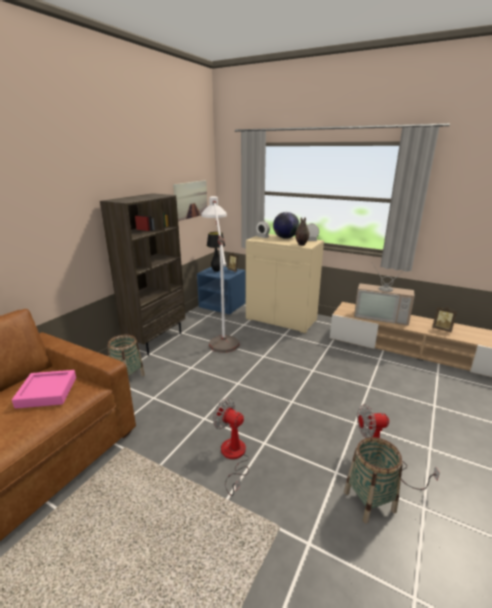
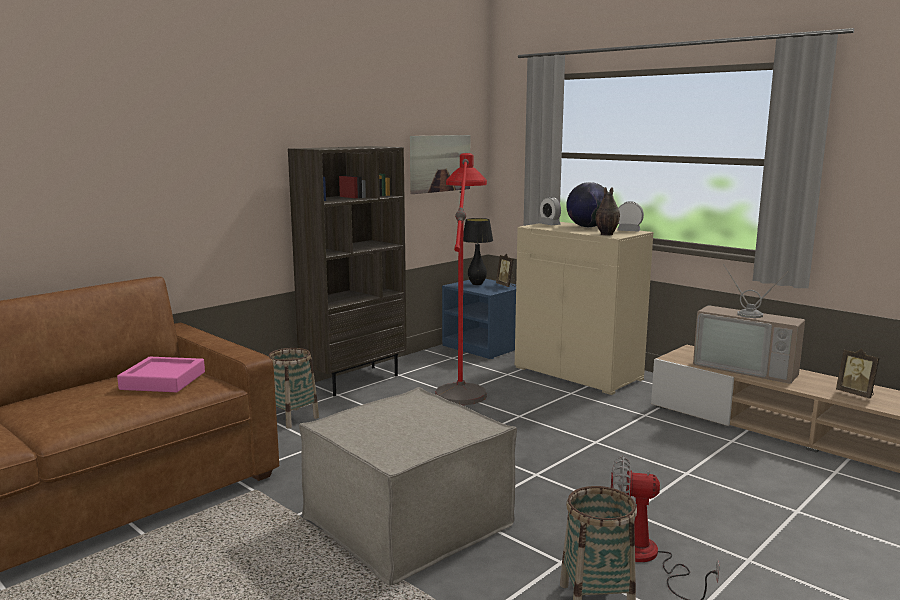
camera: 15 degrees right, 10 degrees down
white floor lamp [201,196,239,353] -> red floor lamp [435,153,487,405]
fan [213,398,249,496] -> beige ottoman [299,387,517,585]

